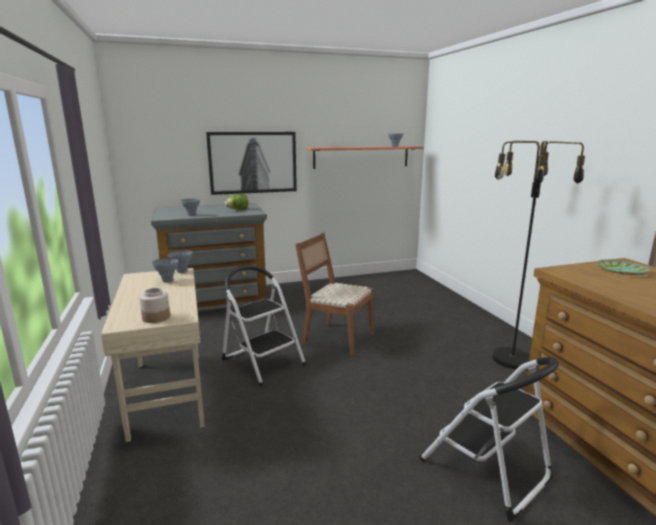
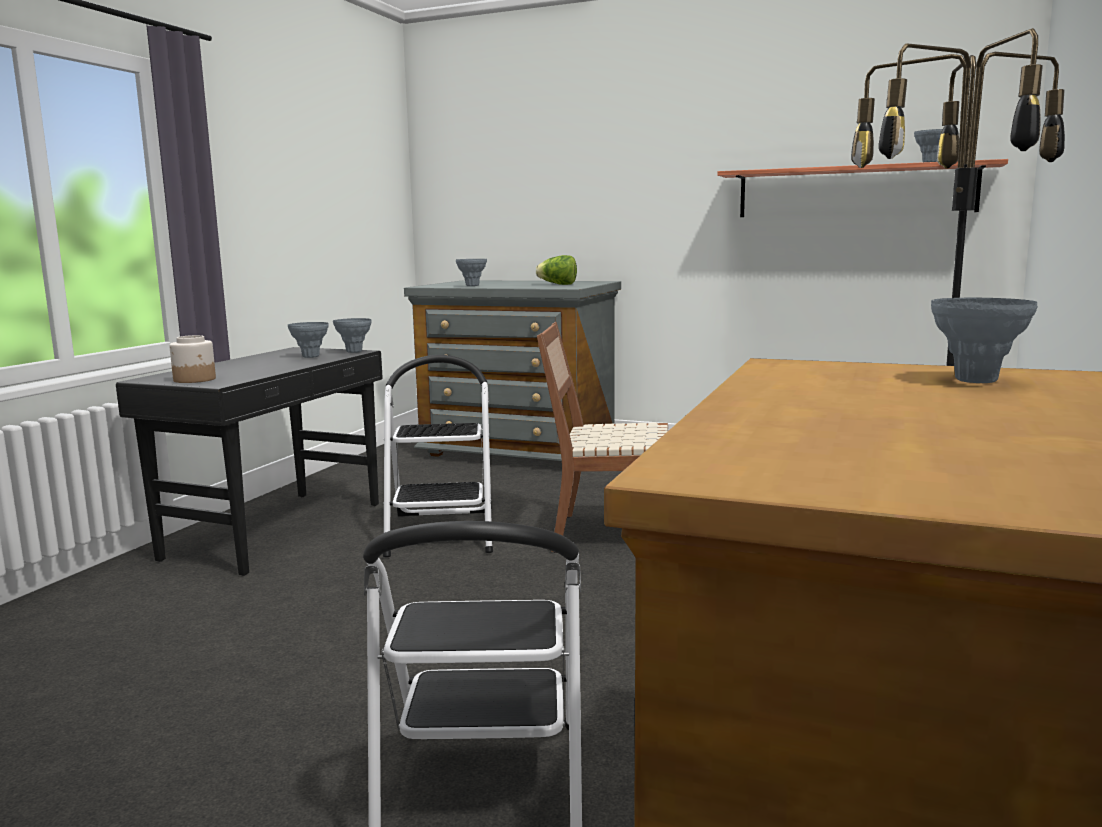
camera: 40 degrees right, 5 degrees down
beige console table [101,268,205,442] -> black console table [116,347,382,576]
picture [206,132,297,195] -> none
chair [295,232,373,356] -> chair turned 60 degrees counterclockwise [537,322,668,553]
plate [597,259,651,275] -> grey vase [931,298,1038,383]

